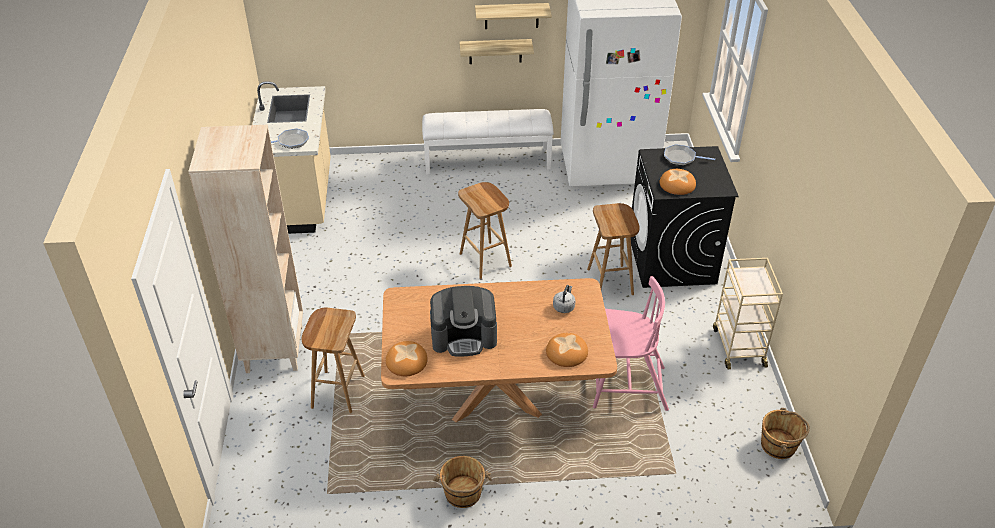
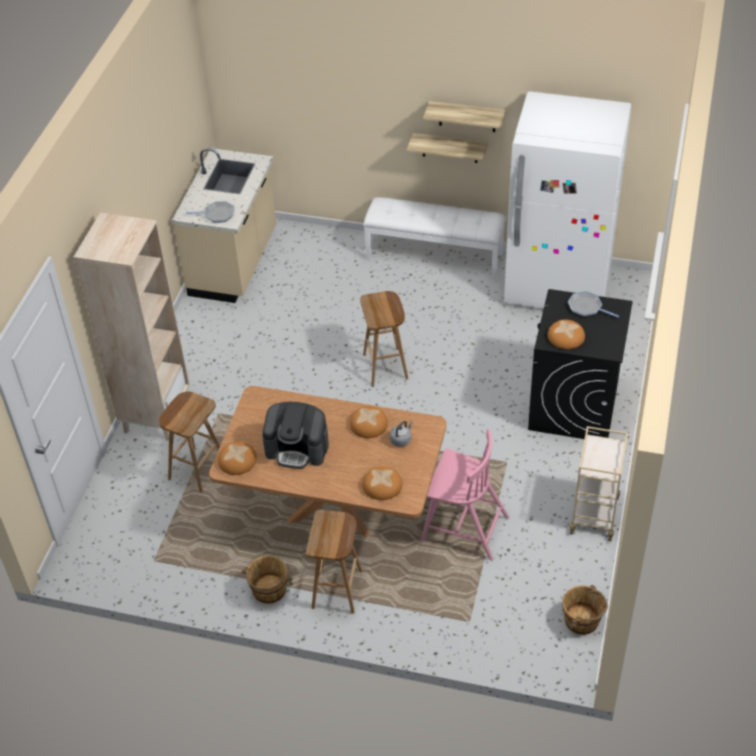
camera: 20 degrees right, 5 degrees up
brown stool [587,203,640,295] -> brown stool moved to [305,510,363,614]
none -> bread [350,406,388,438]

